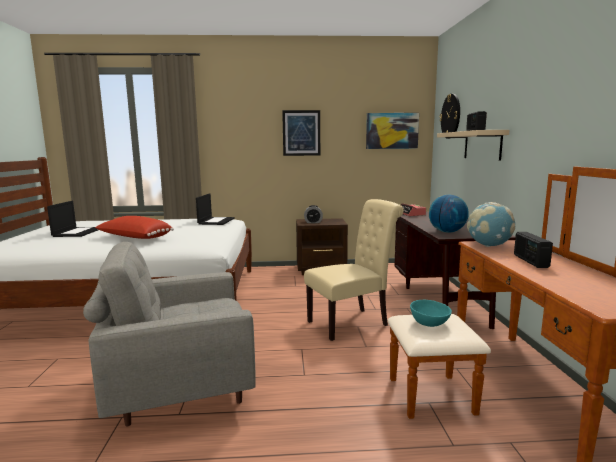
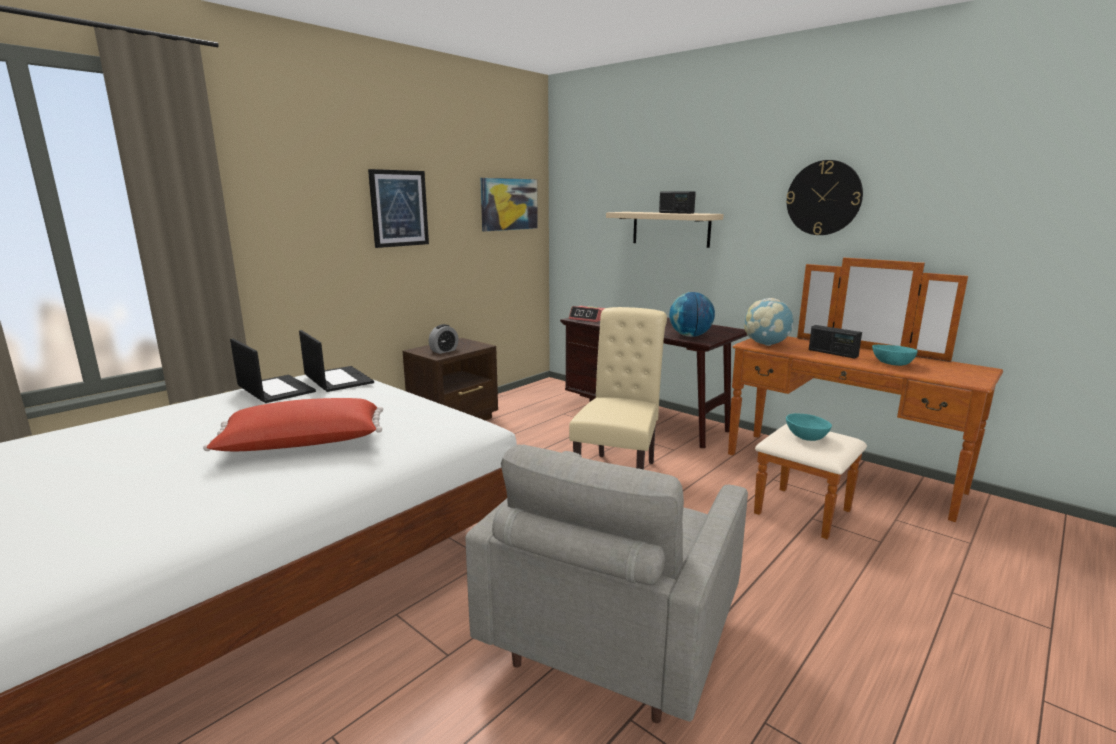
camera: 45 degrees left, 5 degrees up
laptop [47,201,98,237] -> laptop moved to [230,338,316,403]
wall clock [440,94,460,139] -> wall clock moved to [786,160,863,235]
none -> turquoise bowl [872,345,918,366]

